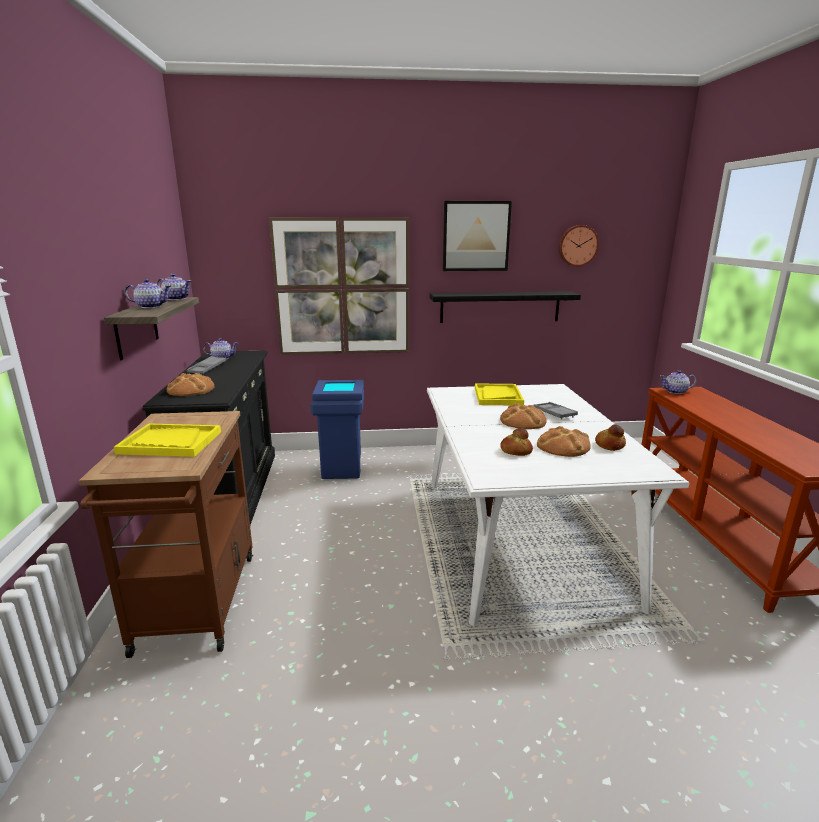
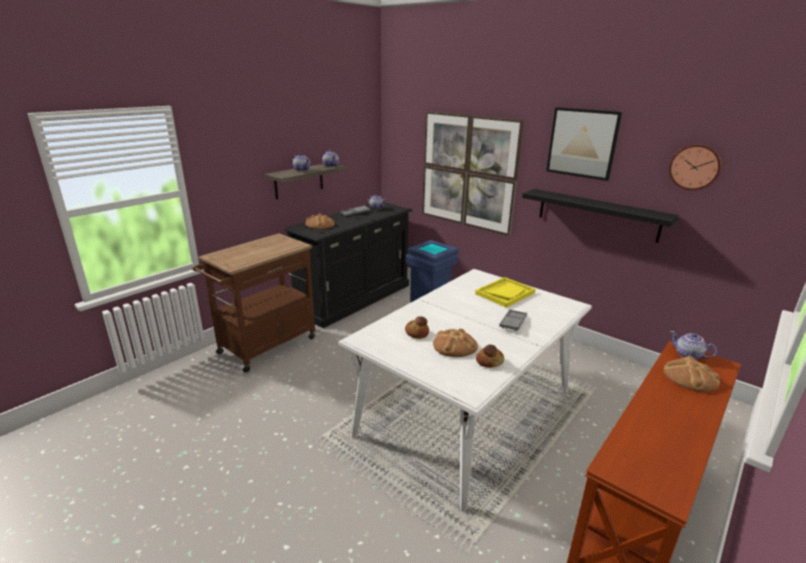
camera: 45 degrees right, 5 degrees up
yellow tray [114,423,221,457] -> none
bread [500,403,547,429] -> bread moved to [663,356,720,392]

